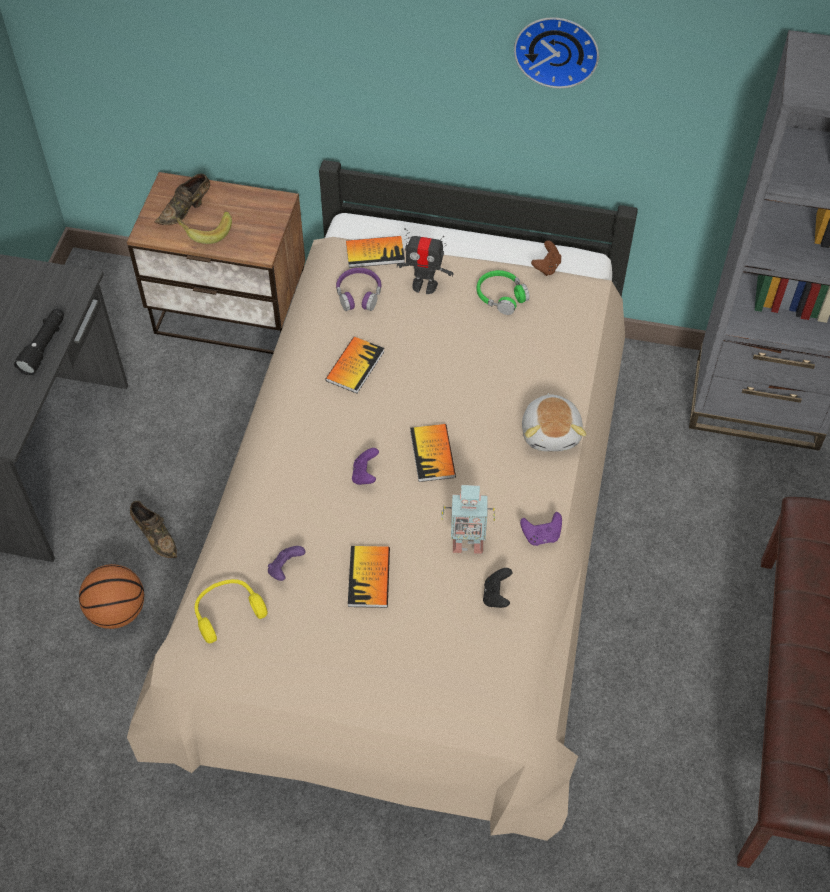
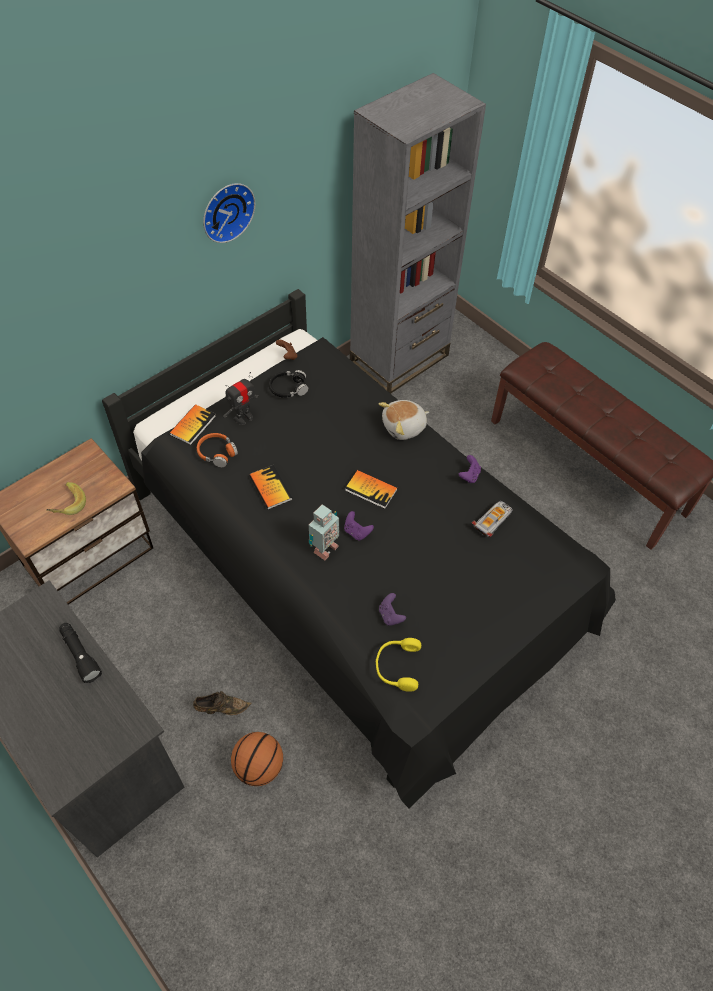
camera: 55 degrees left, 0 degrees up
beige bed [127,160,638,841] -> black bed [102,289,616,809]
brown shoe [154,173,210,225] -> none
purple headphones [336,268,381,311] -> orange headphones [197,433,238,467]
book [348,546,390,608] -> none
toy robot [442,485,495,554] -> toy robot moved to [309,505,340,560]
green headphones [477,270,530,315] -> black headphones [269,370,308,398]
black game controller [483,568,512,608] -> toy car [472,501,513,537]
plush toy [522,393,586,452] -> plush toy turned 120 degrees clockwise [379,400,429,440]

